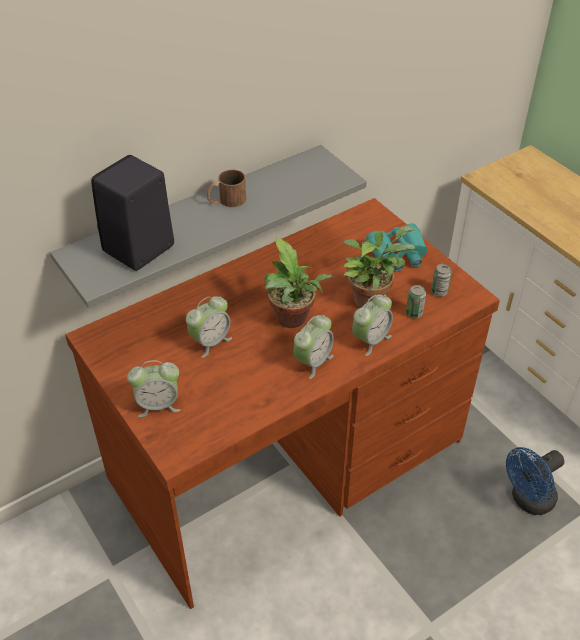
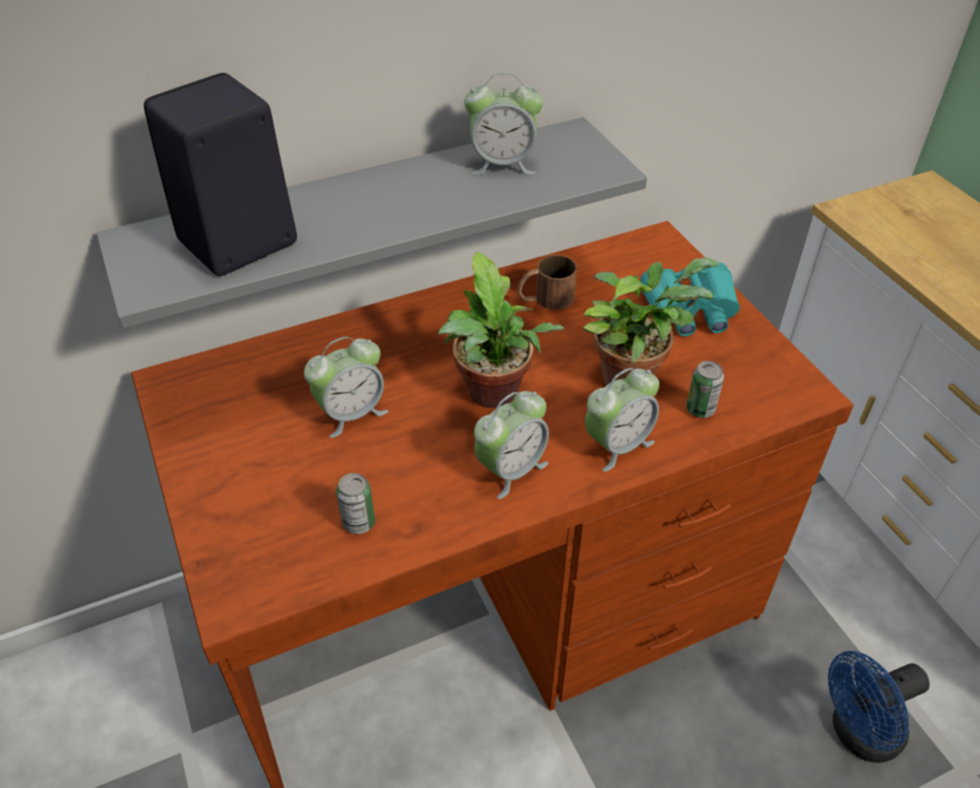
camera: 10 degrees right, 0 degrees up
alarm clock [127,360,181,417] -> alarm clock moved to [464,73,543,175]
brown mug [207,170,246,207] -> brown mug moved to [518,255,577,310]
can [431,264,452,297] -> can moved to [336,473,375,534]

